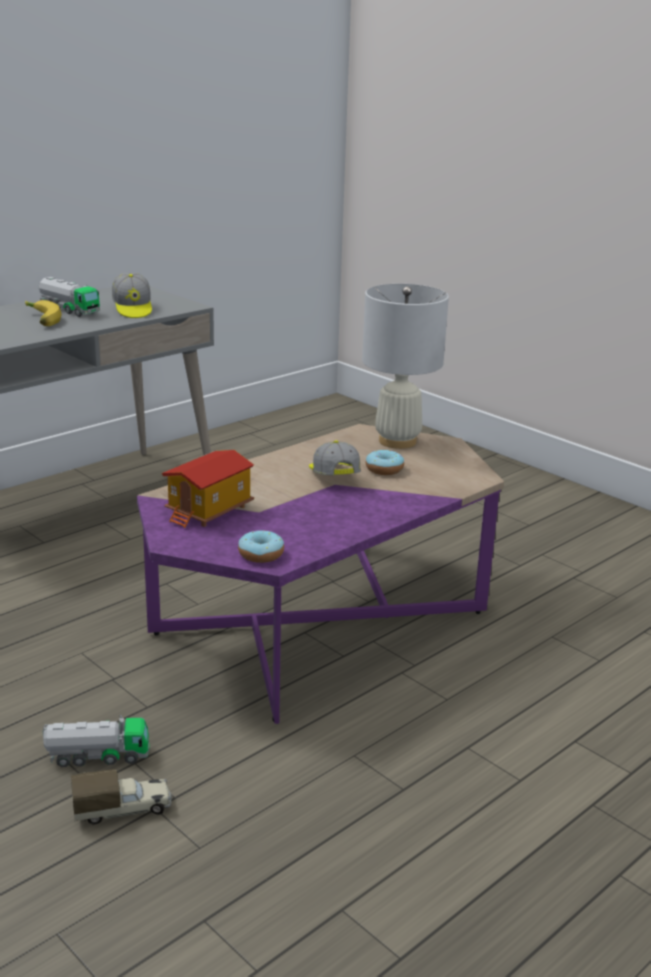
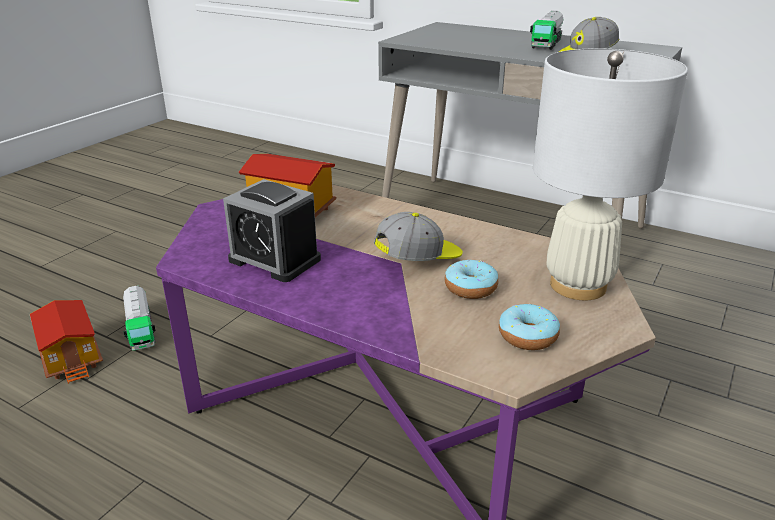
camera: 75 degrees right, 5 degrees up
banana [25,300,62,326] -> none
toy truck [71,769,172,824] -> toy house [30,300,103,384]
donut [238,530,284,563] -> donut moved to [499,304,560,350]
none -> alarm clock [223,179,321,282]

